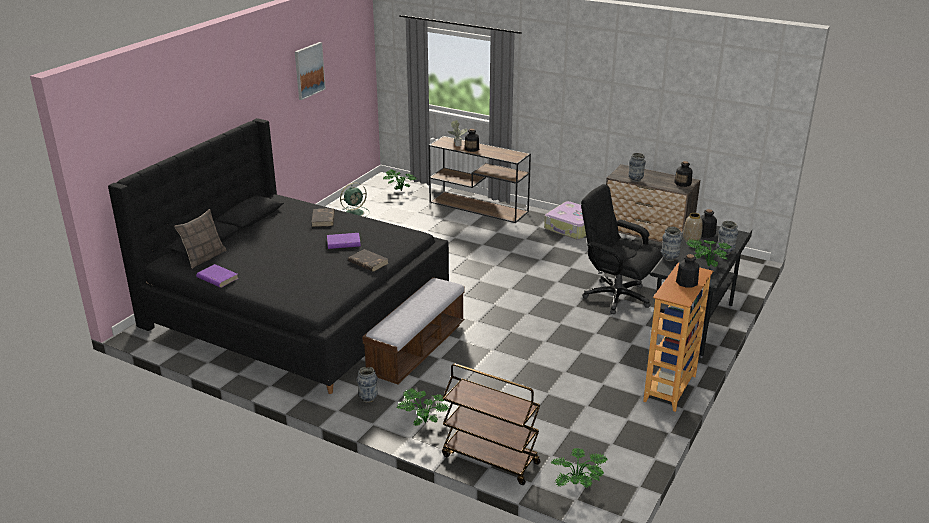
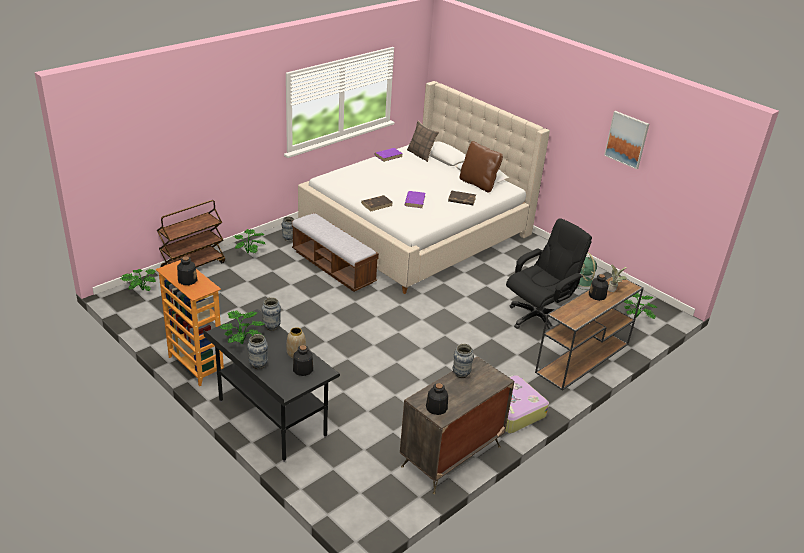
camera: 105 degrees right, 5 degrees up
black bed [108,118,449,394] -> beige bed [298,81,550,294]
black office chair [581,184,663,314] -> black office chair moved to [506,218,592,329]
none -> brown pillow [459,141,503,193]

